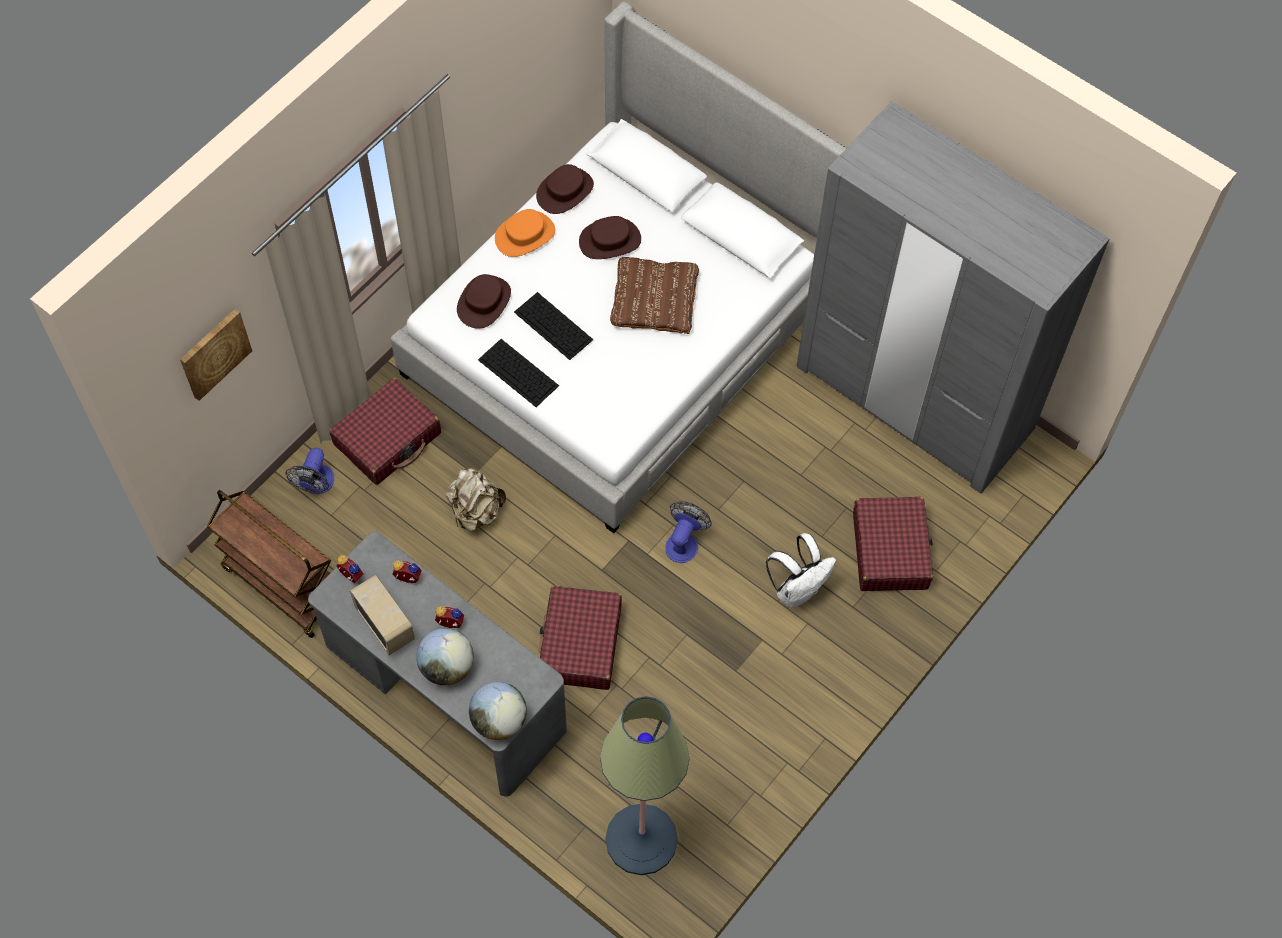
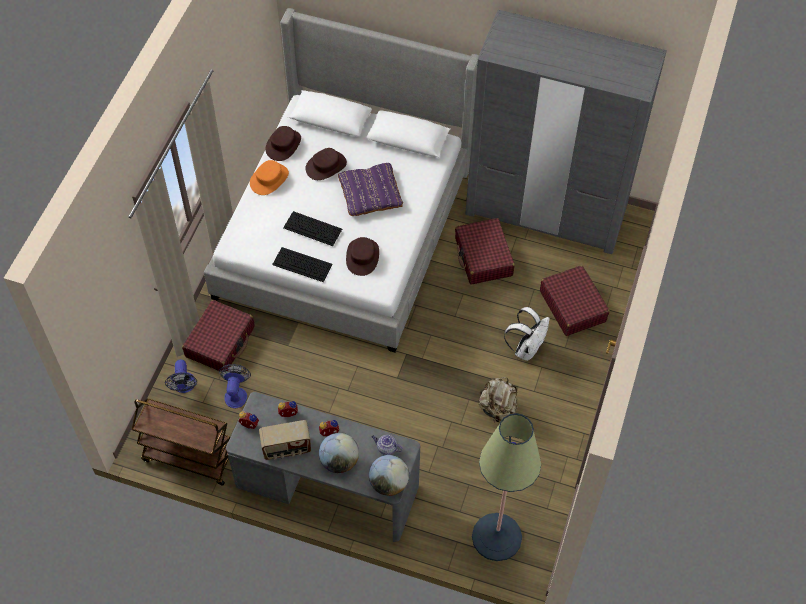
camera: 20 degrees left, 5 degrees down
picture [180,308,252,401] -> none
radio [350,575,415,655] -> radio turned 135 degrees clockwise [259,420,311,460]
beige backpack [445,468,506,531] -> beige backpack moved to [479,377,518,422]
brown hat [457,274,511,329] -> brown hat moved to [346,237,379,276]
red suitcase [538,586,622,690] -> red suitcase moved to [455,218,515,285]
brown pillow [610,257,699,334] -> purple pillow [338,163,403,216]
fan [665,501,712,563] -> fan moved to [219,364,251,408]
none -> teapot [372,435,403,455]

